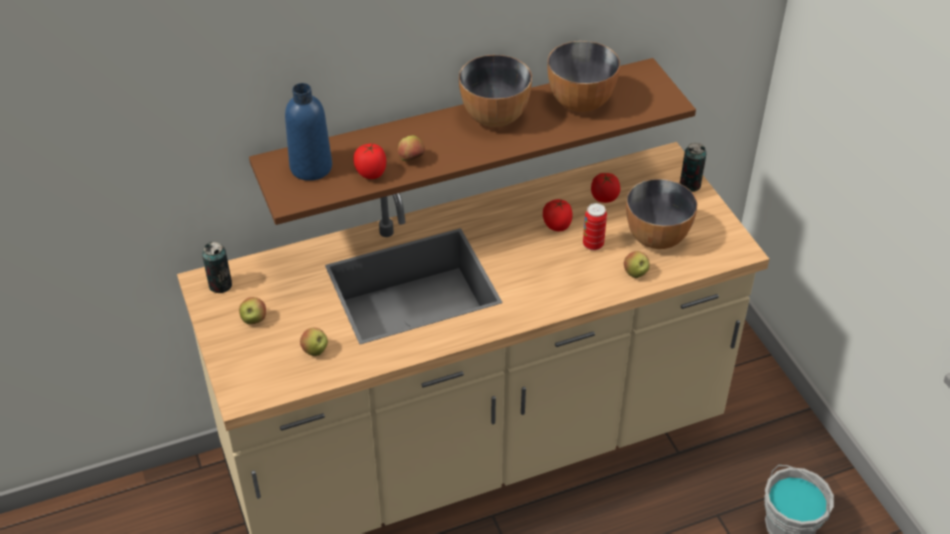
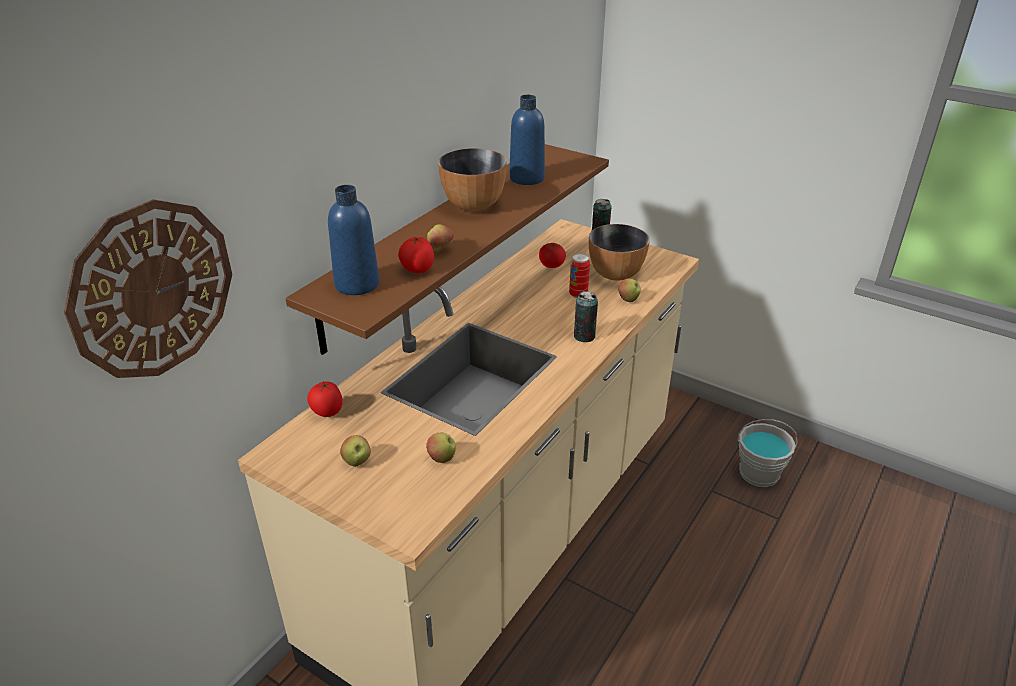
camera: 35 degrees left, 10 degrees down
can [202,242,232,293] -> can moved to [574,291,598,342]
tomato [543,199,573,231] -> tomato moved to [307,381,343,417]
bowl [548,41,620,112] -> blue bottle [509,95,545,185]
none -> wall clock [64,199,232,378]

